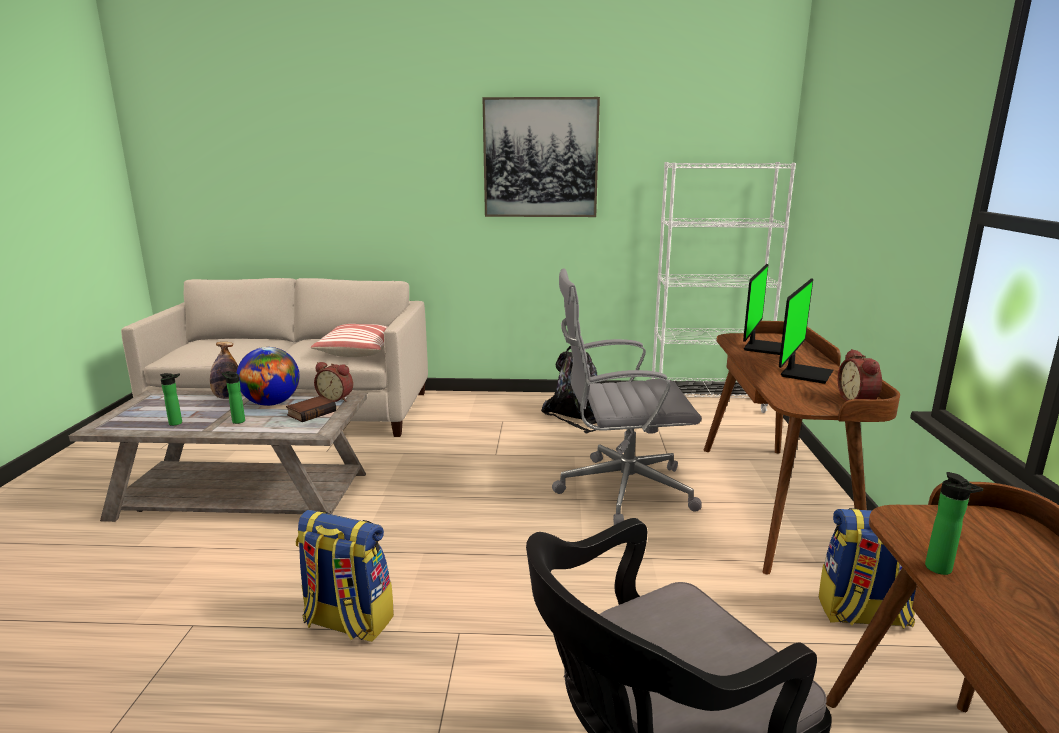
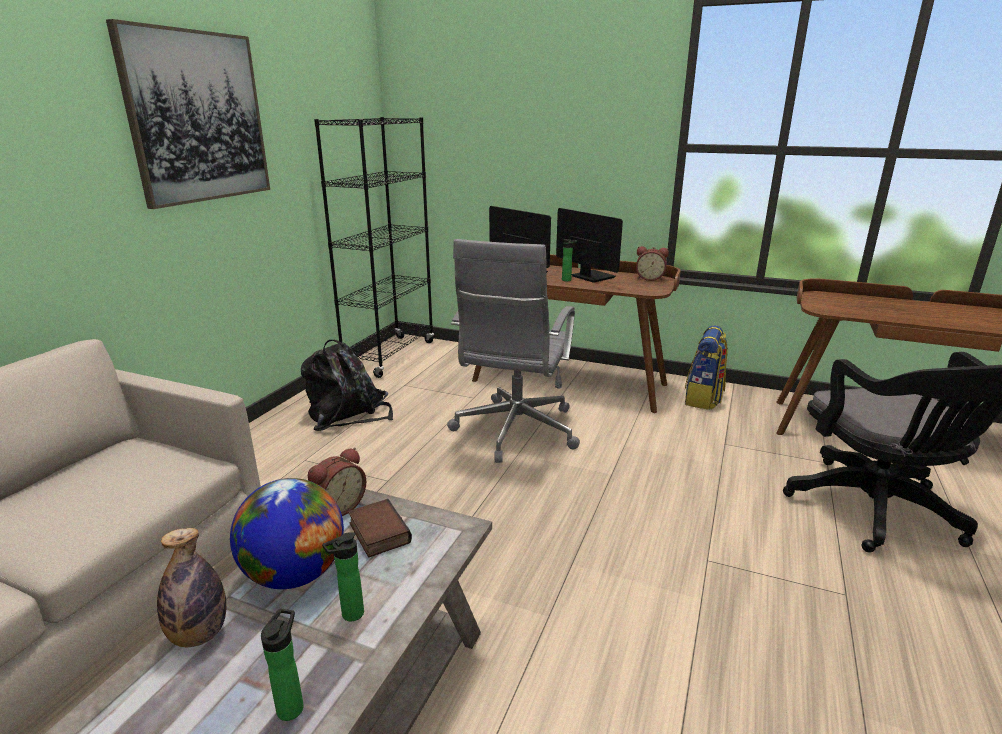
camera: 70 degrees left, 5 degrees up
backpack [296,510,394,642] -> none
pillow [311,324,387,357] -> none
white bookcase [651,162,796,413] -> black bookcase [314,117,434,378]
bottle [925,472,983,575] -> bottle moved to [562,239,577,281]

